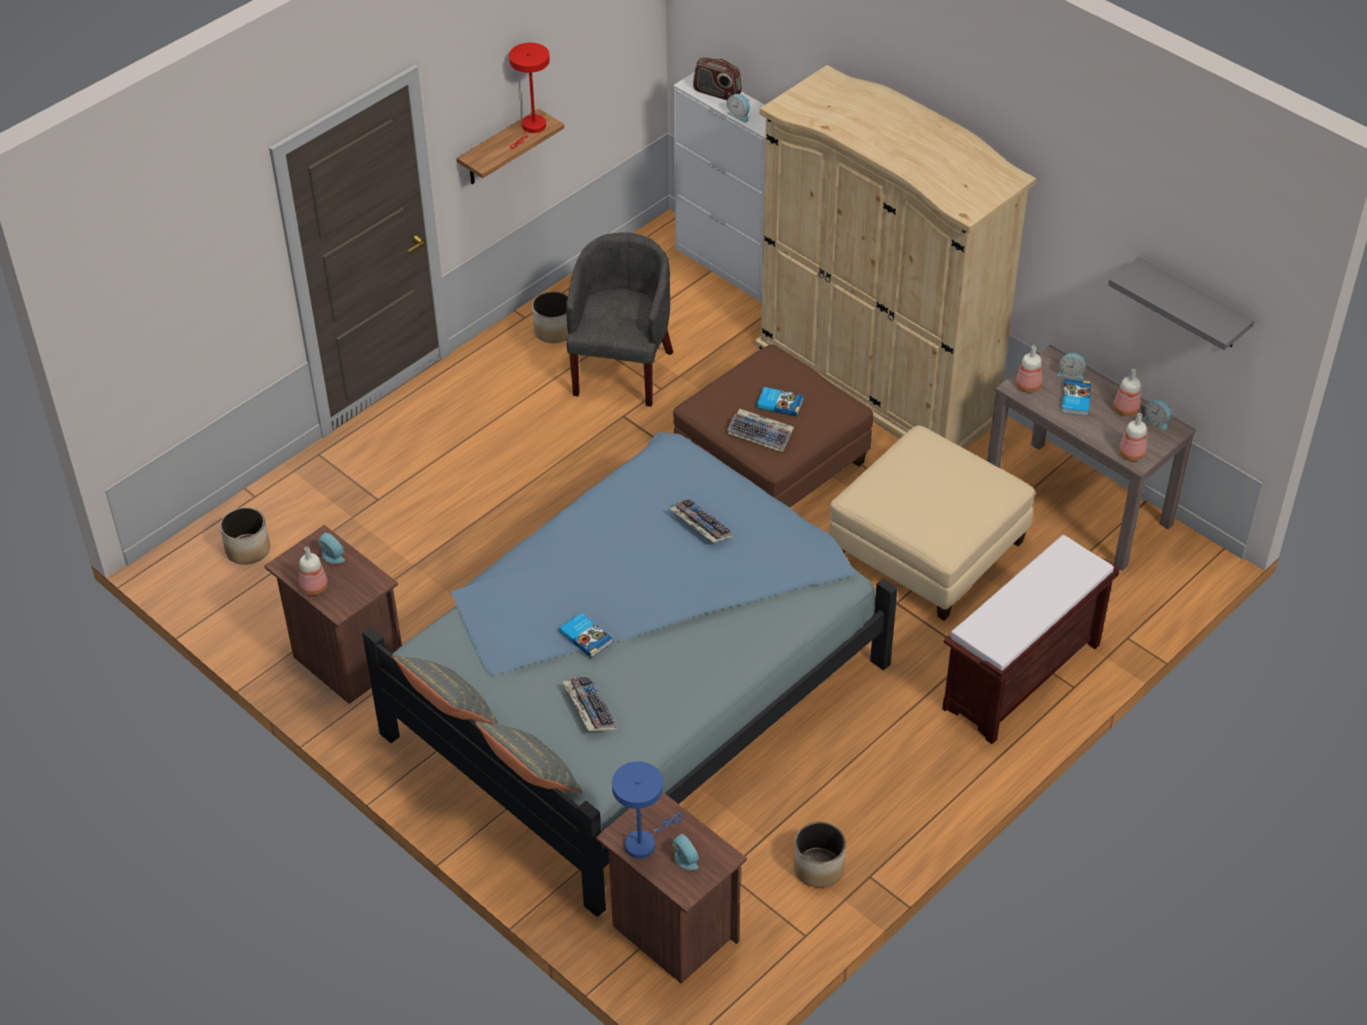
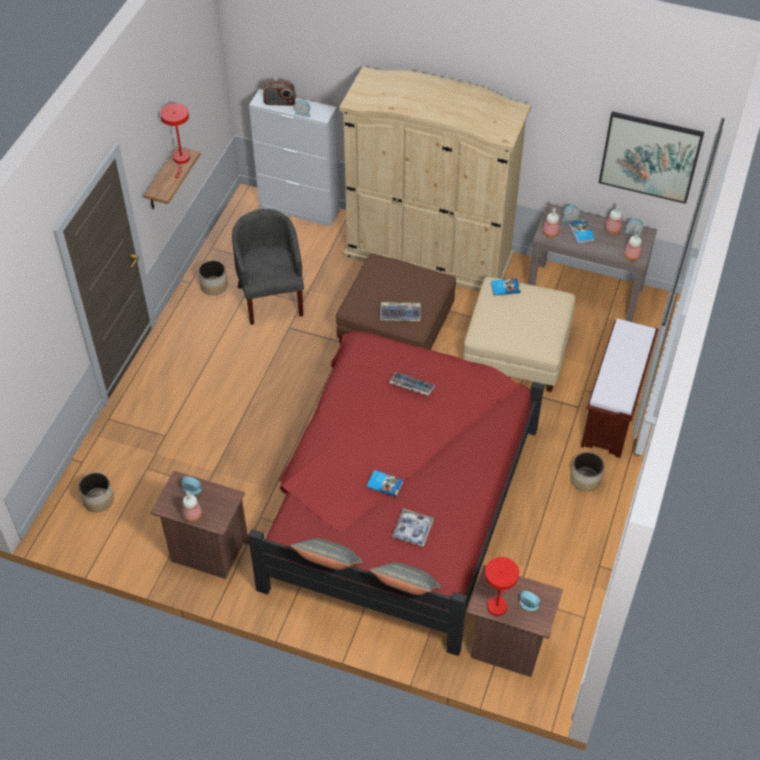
camera: 25 degrees left, 5 degrees up
blue bed [362,432,898,917] -> red bed [248,331,544,656]
keyboard [562,676,617,731] -> tray [392,509,434,547]
blue table lamp [612,761,683,859] -> red table lamp [485,557,519,616]
book [757,387,804,417] -> book moved to [491,278,521,296]
planter [793,822,846,888] -> planter moved to [570,452,604,492]
grey shelf [1108,257,1254,350] -> picture [599,111,704,204]

